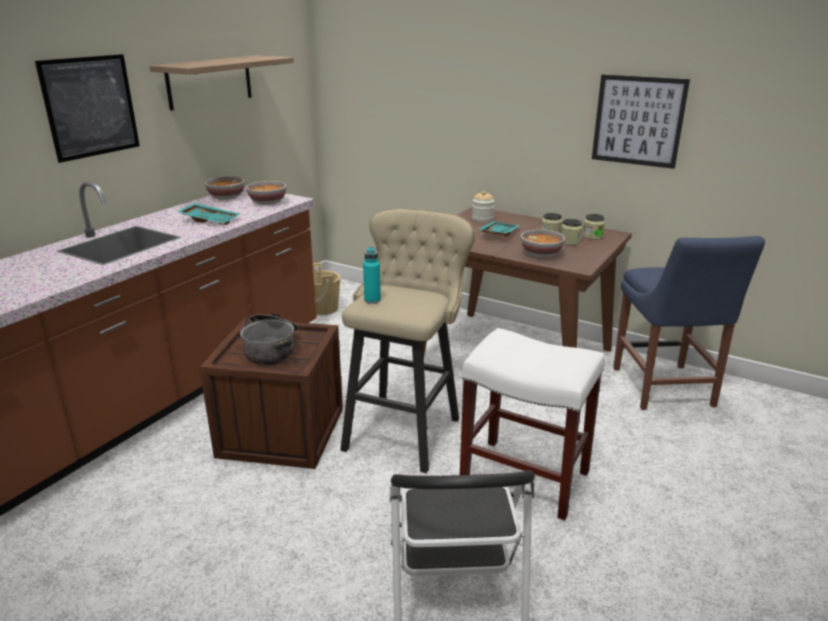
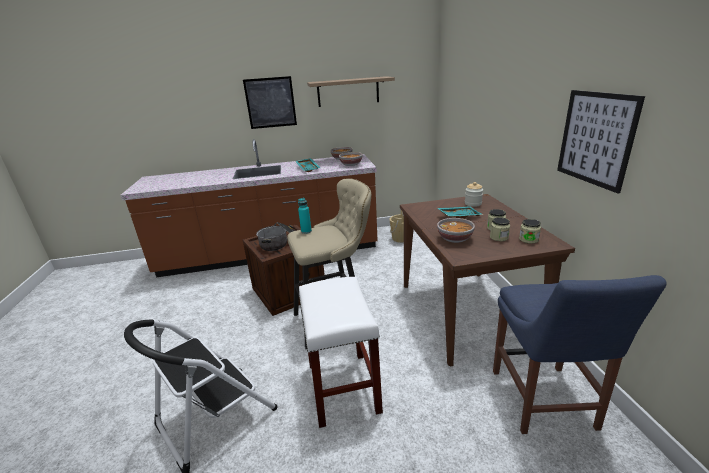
camera: 50 degrees right, 0 degrees up
blue chair [613,236,765,410] -> blue chair turned 45 degrees counterclockwise [493,275,667,434]

